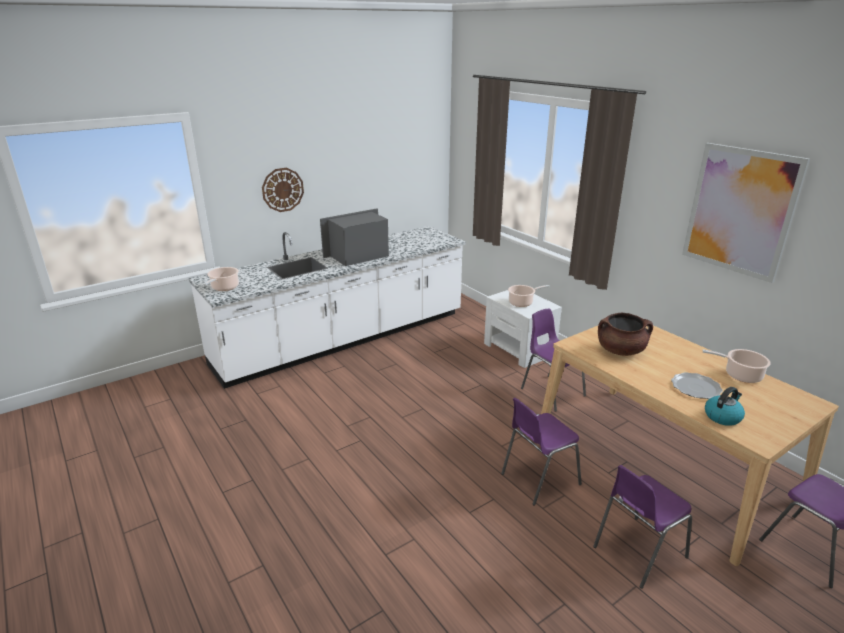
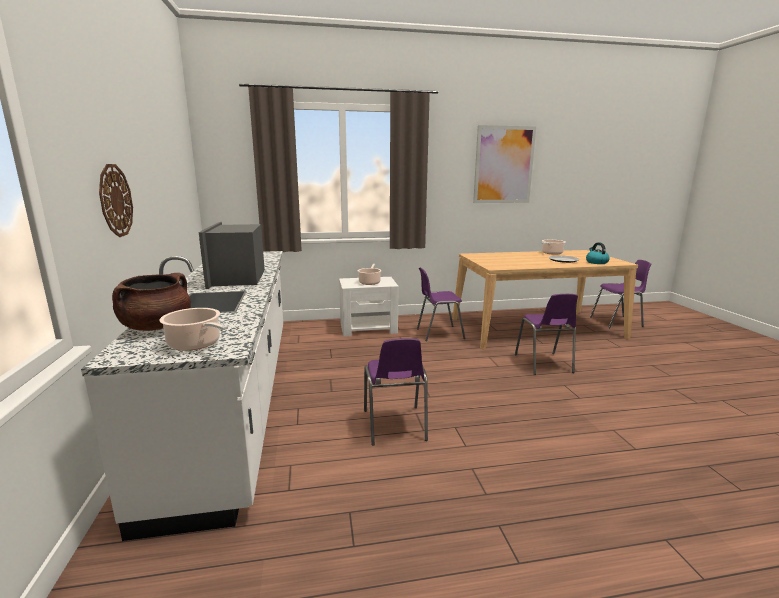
camera: 65 degrees left, 10 degrees down
purple chair [593,465,692,589] -> purple chair moved to [364,338,428,446]
brown cooking pot [598,313,653,356] -> brown cooking pot moved to [112,273,191,331]

